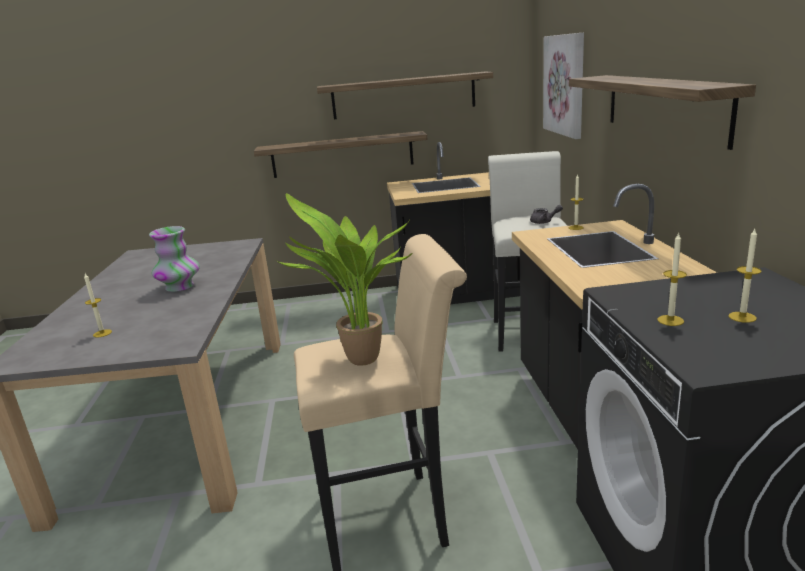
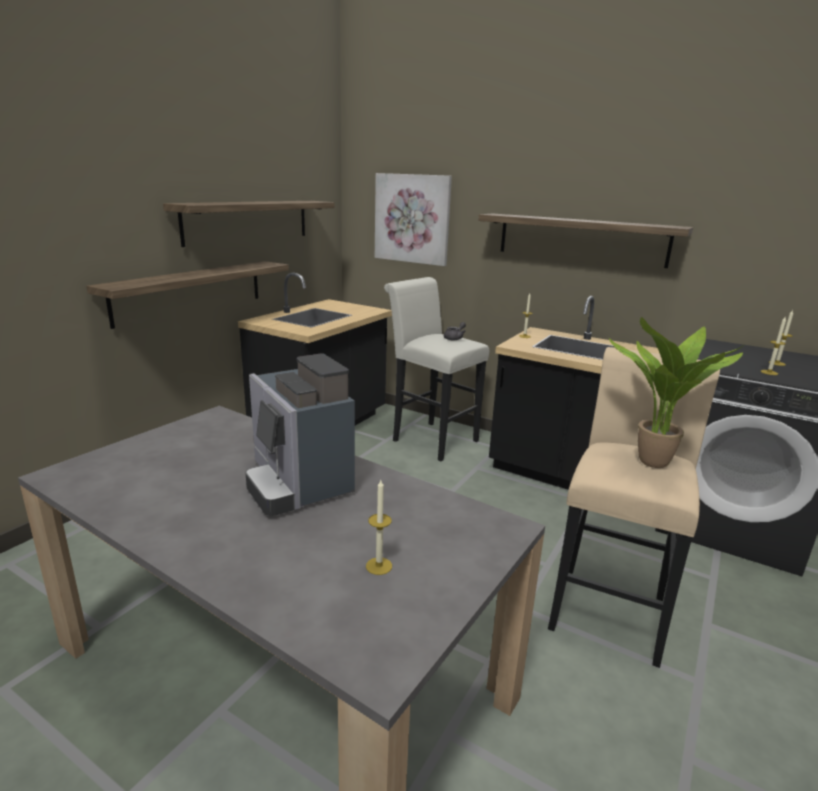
camera: 55 degrees left, 0 degrees up
vase [149,226,200,292] -> coffee machine [245,353,355,516]

